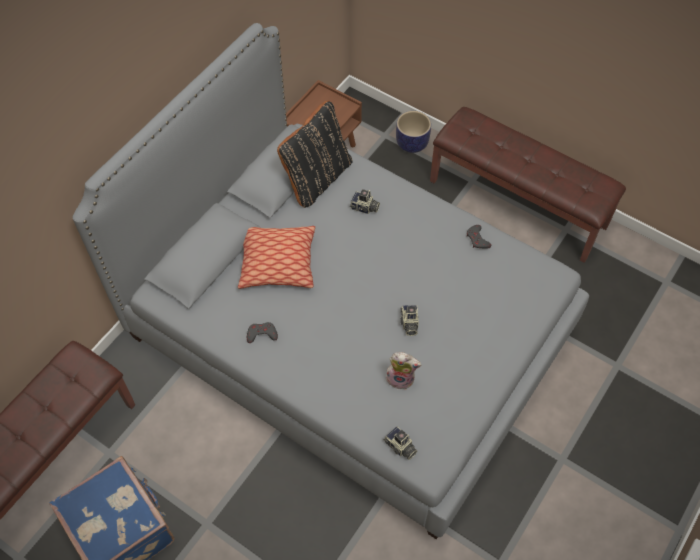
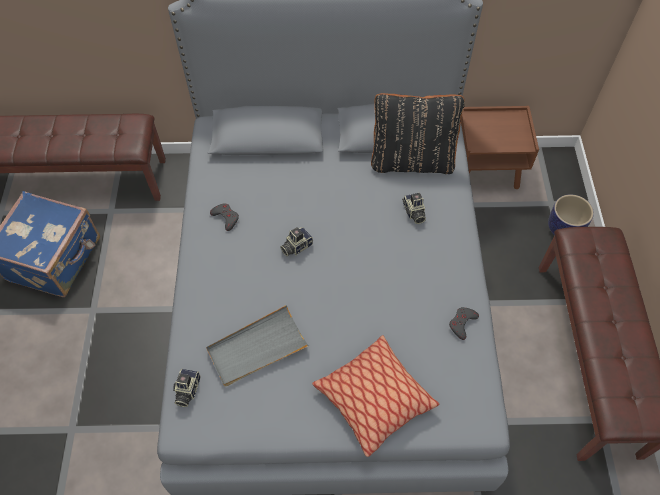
camera: 55 degrees right, 0 degrees up
pillow [238,226,315,289] -> pillow moved to [312,335,439,457]
plush toy [386,352,422,390] -> grey tray [206,305,309,386]
camera [401,305,419,336] -> camera moved to [281,227,313,256]

